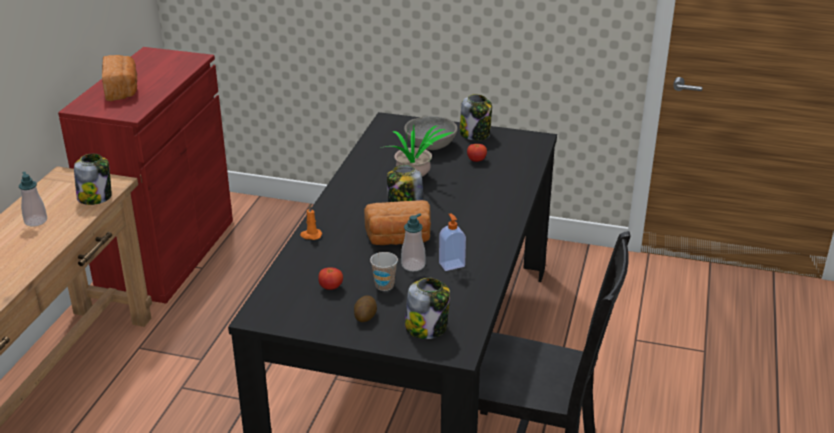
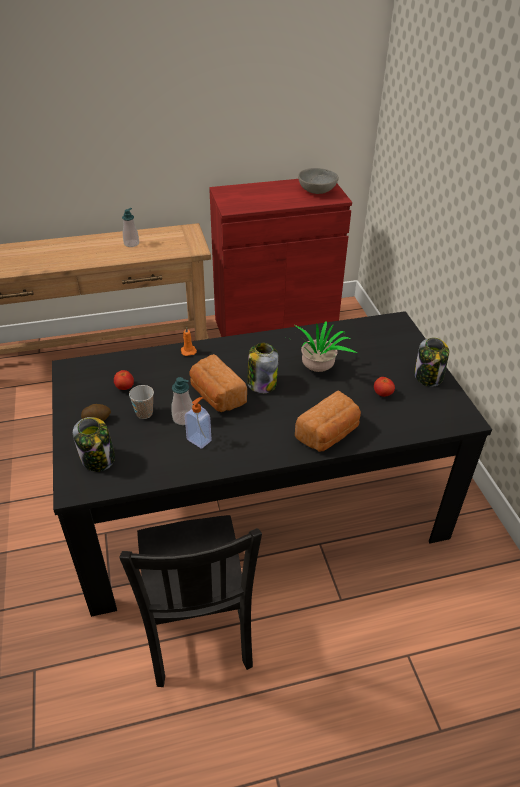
camera: 60 degrees right, 10 degrees up
jar [74,154,112,205] -> none
bread [102,55,137,101] -> bread moved to [295,390,361,452]
grey bowl [404,116,458,150] -> grey bowl moved to [298,168,339,194]

